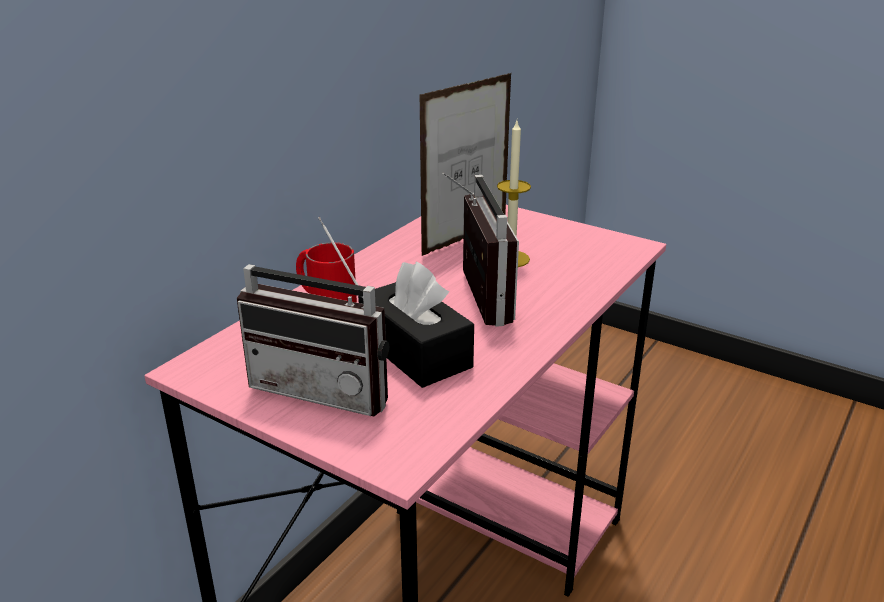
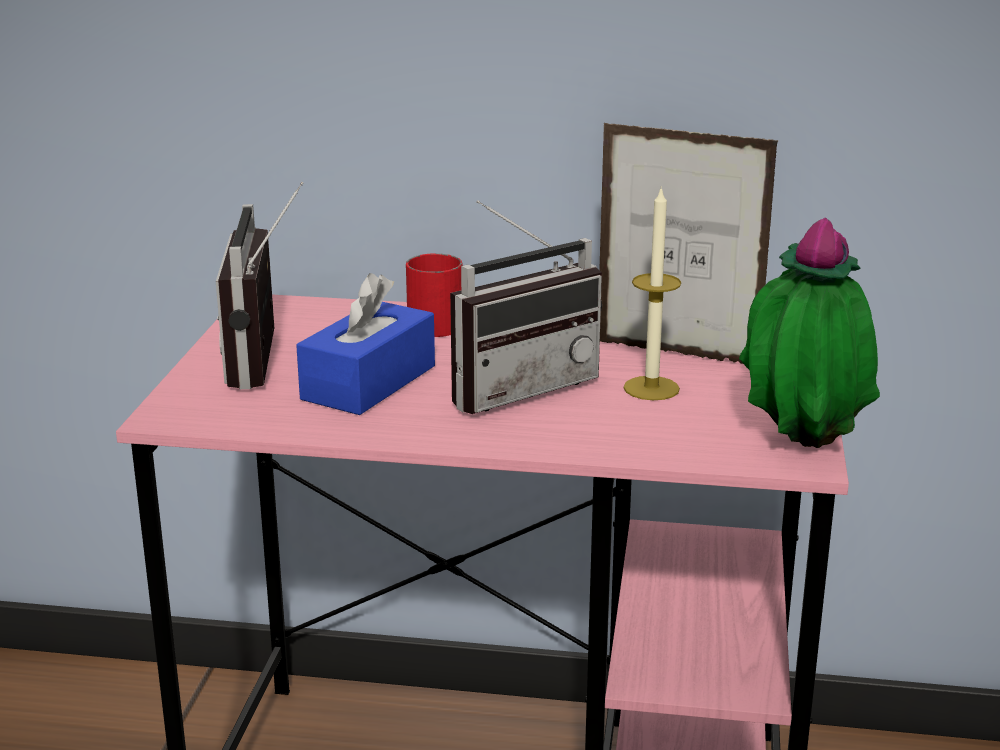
camera: 65 degrees right, 5 degrees down
black tissue box [358,262,474,388] -> blue tissue box [296,273,435,415]
none -> potted plant [739,217,880,448]

